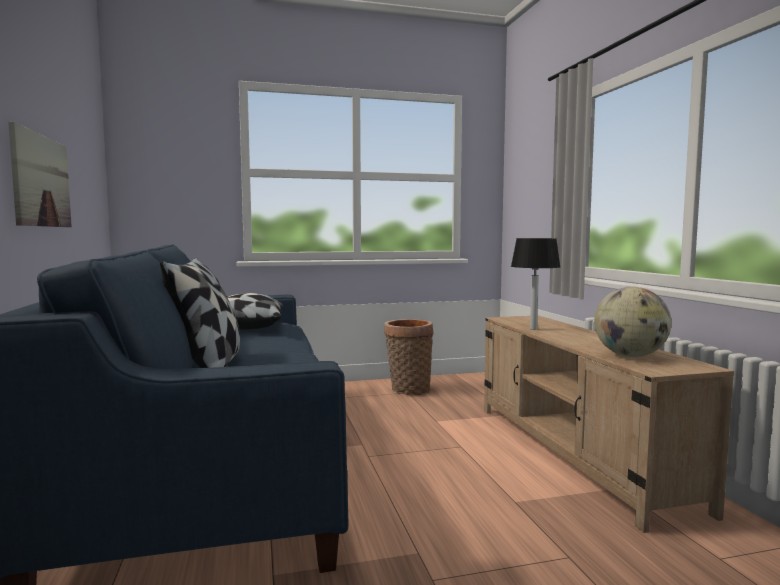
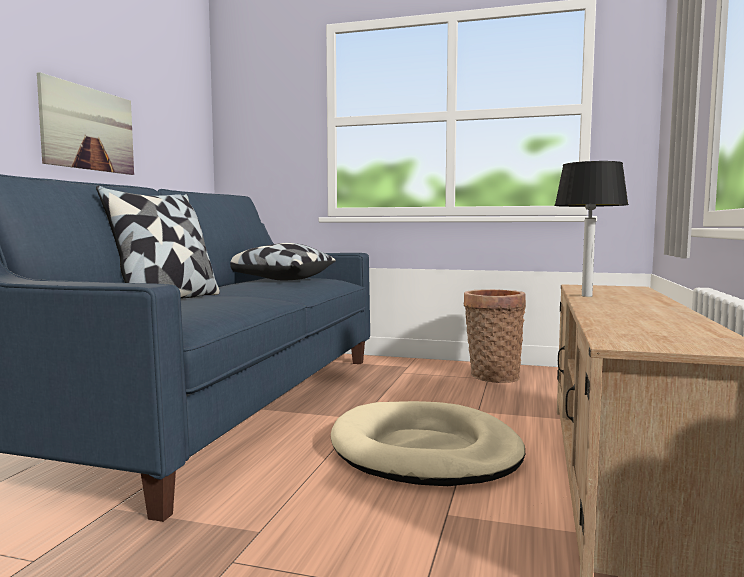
camera: 30 degrees right, 0 degrees up
globe [594,287,672,357] -> none
none -> beige dog bed [331,401,525,486]

